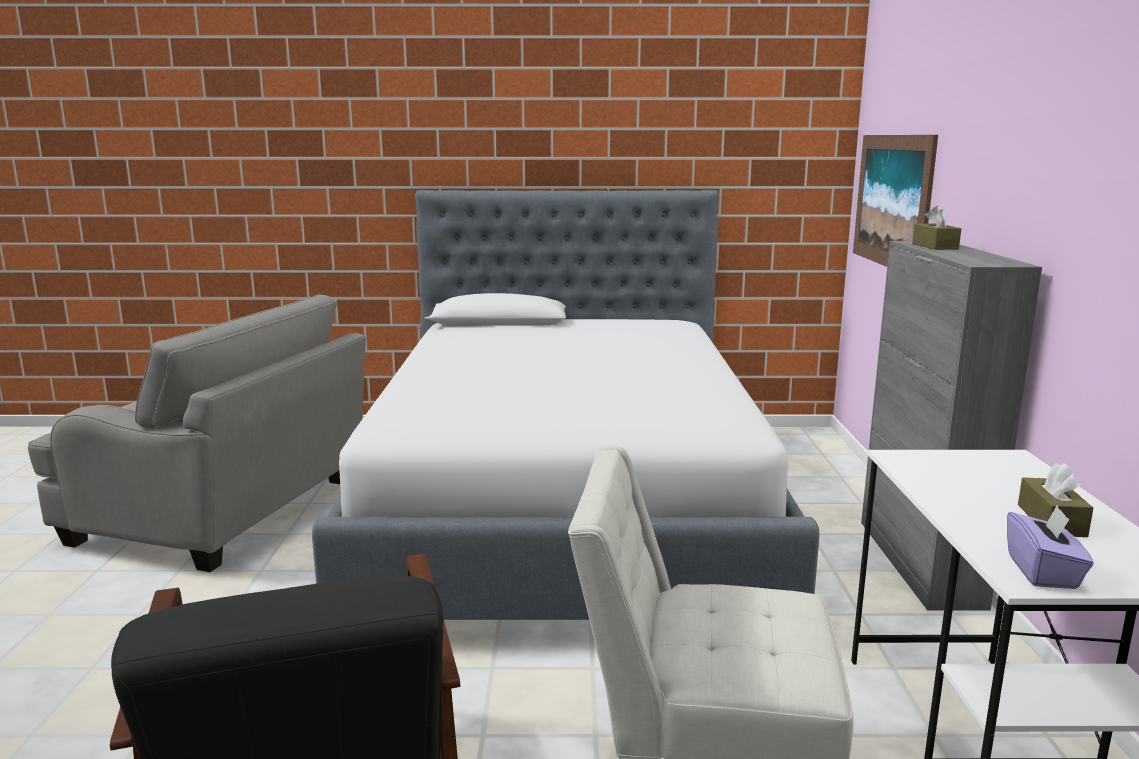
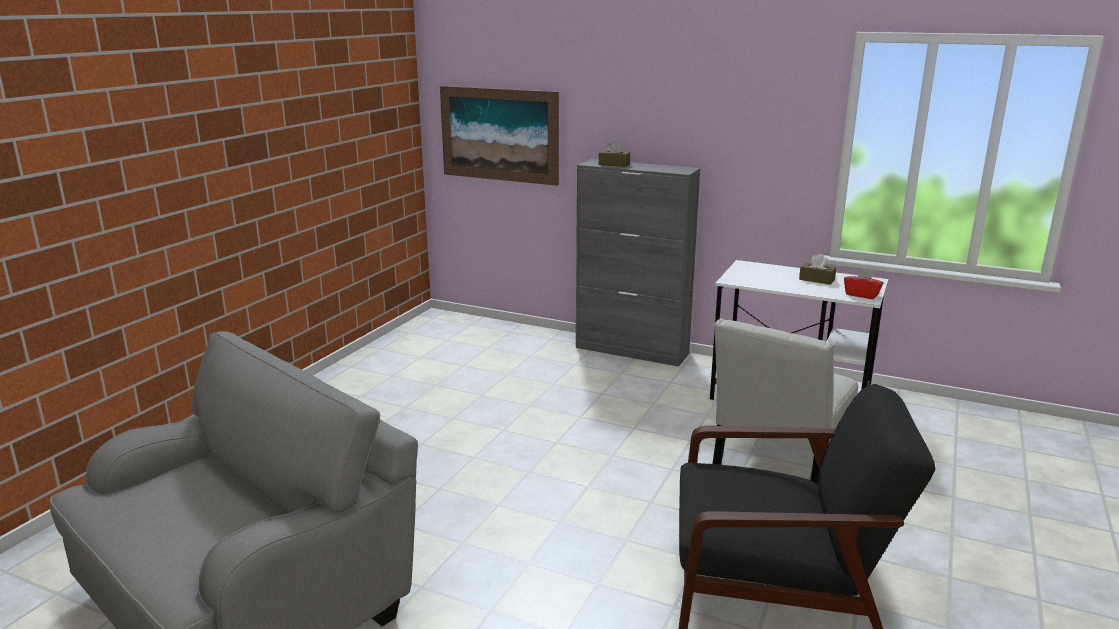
camera: 65 degrees left, 5 degrees up
bed [312,190,820,620] -> none
purple tissue box [1007,505,1094,589] -> red tissue box [844,267,884,299]

